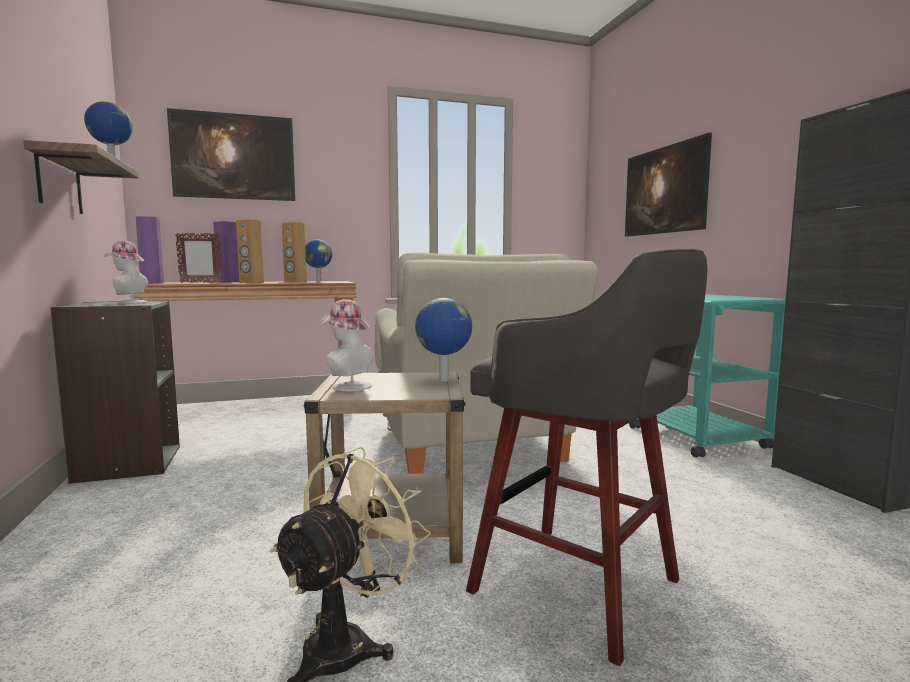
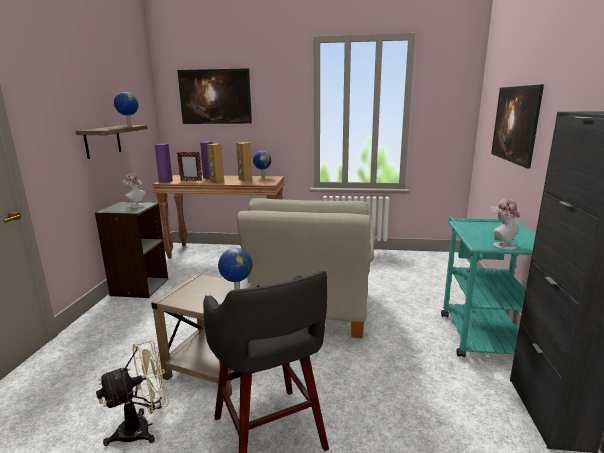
camera: 25 degrees right, 10 degrees up
hat [321,299,374,391] -> hat moved to [491,199,521,250]

